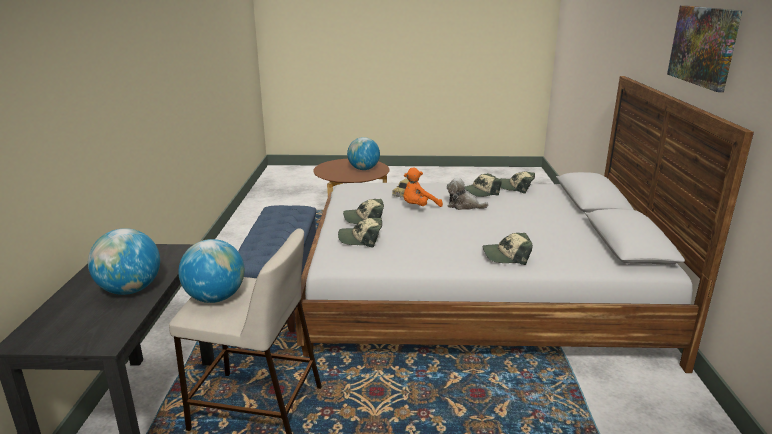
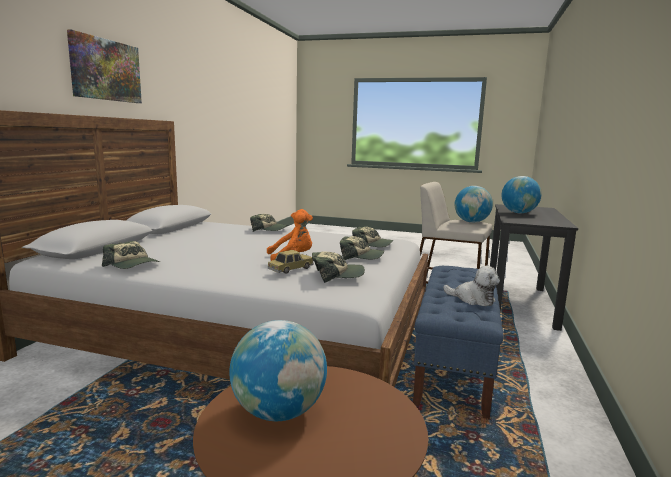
camera: 165 degrees left, 10 degrees down
plush toy [447,178,489,210] -> plush toy moved to [443,266,500,306]
cap [464,173,501,197] -> cap moved to [312,251,365,283]

